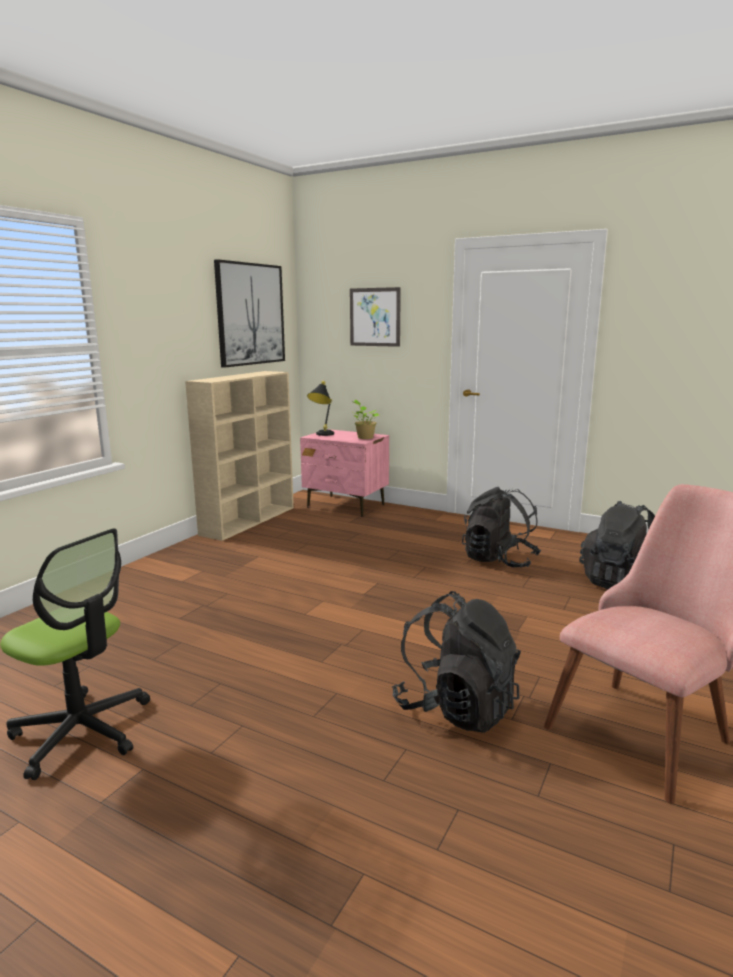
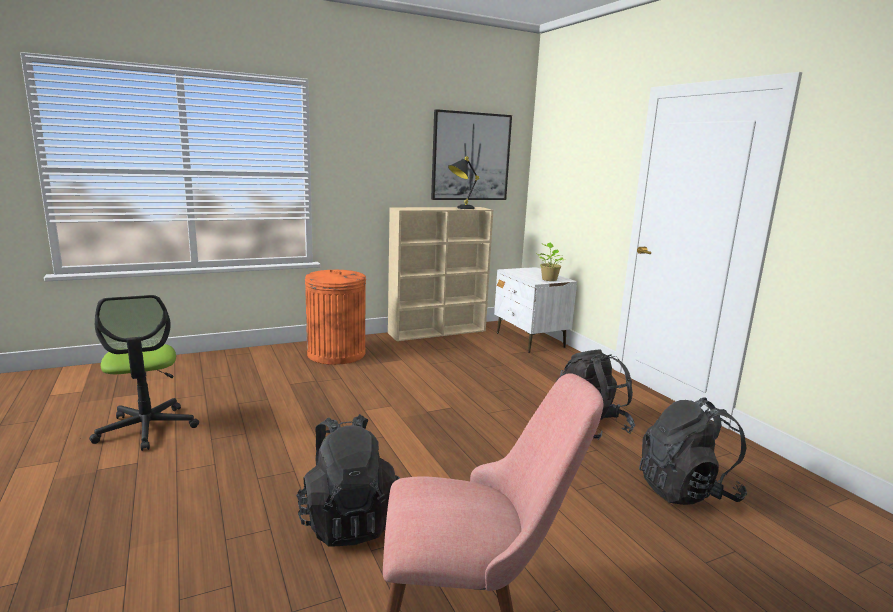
camera: 35 degrees right, 0 degrees up
pink nightstand [300,429,389,517] -> white nightstand [494,267,577,353]
black table lamp [307,381,334,436] -> black table lamp moved to [448,156,479,209]
picture [350,287,401,347] -> none
none -> orange trash can [305,270,366,365]

